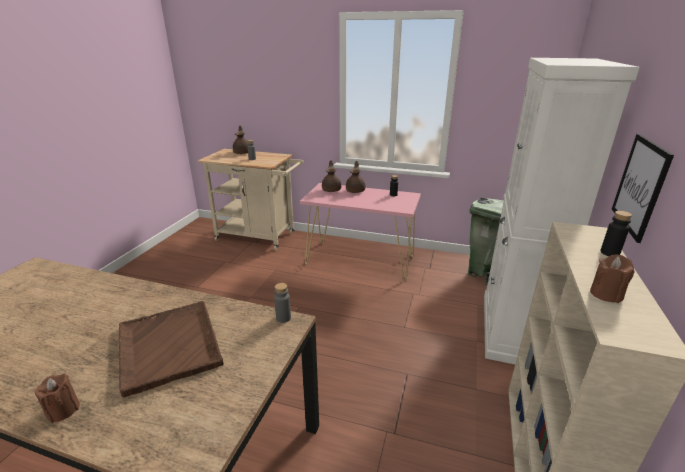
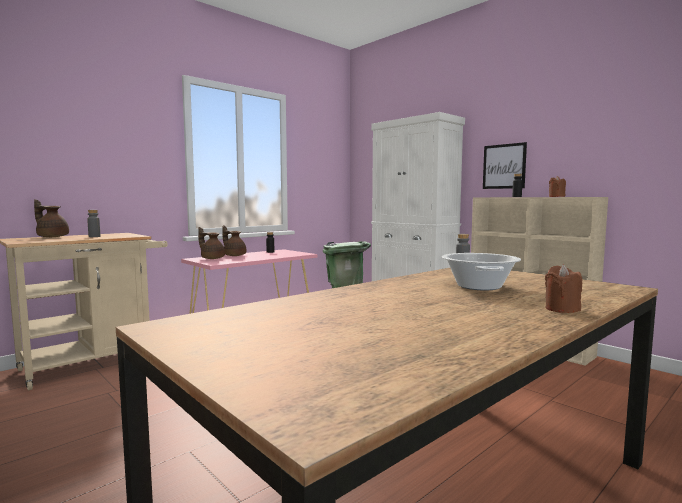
camera: 60 degrees left, 20 degrees down
brown tray [118,301,224,397] -> cooking pot [442,253,521,290]

